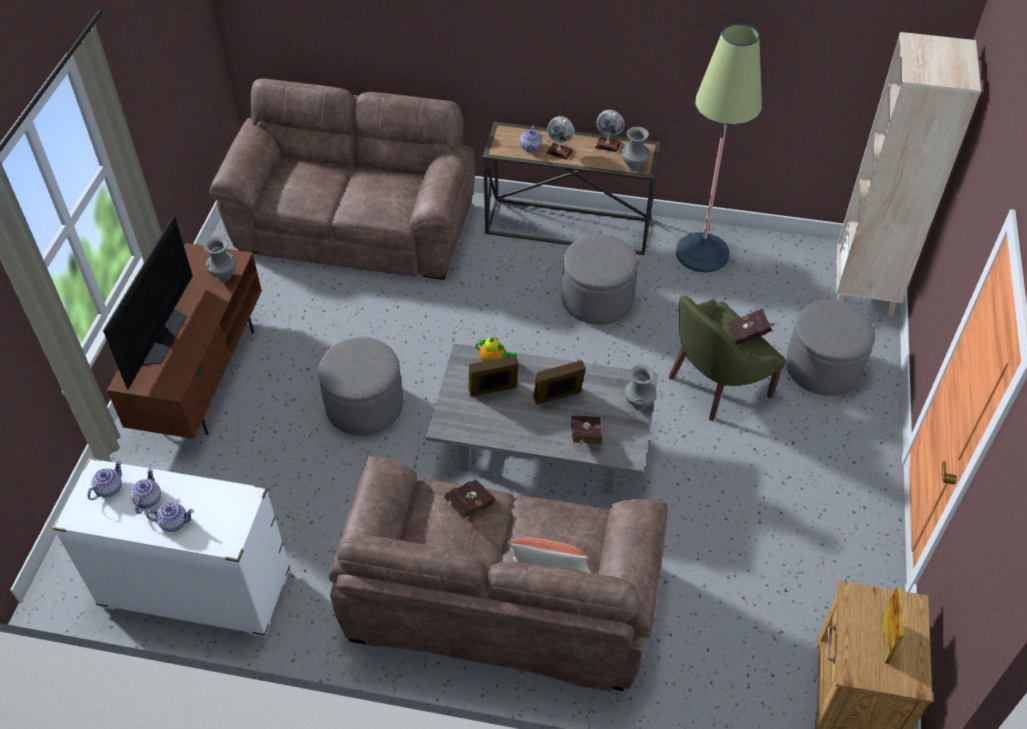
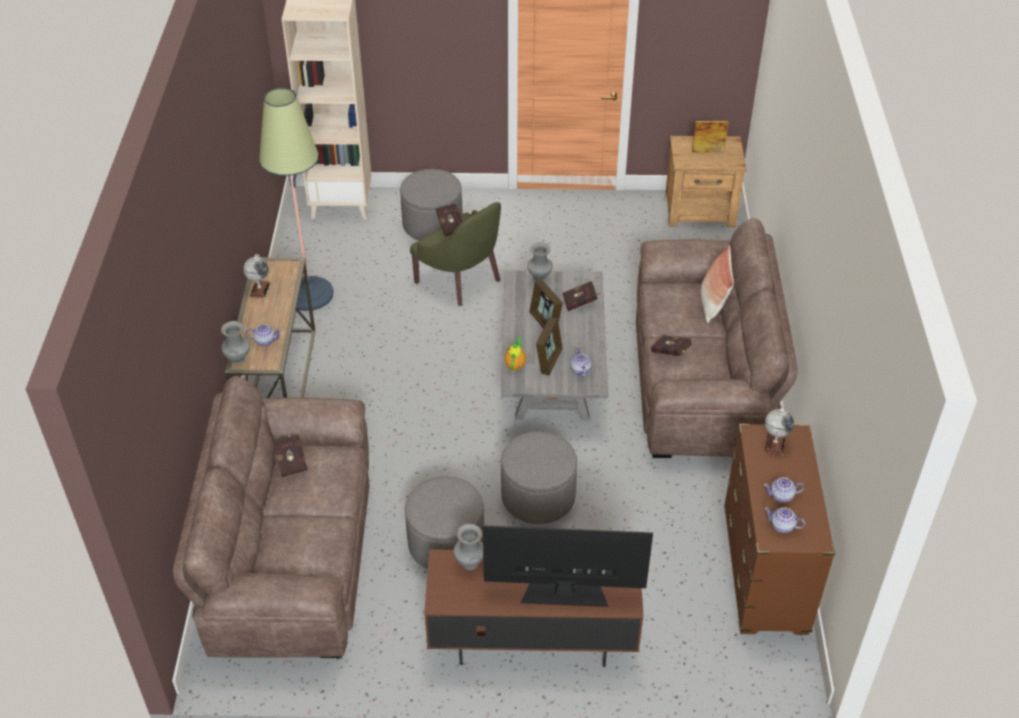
camera: 100 degrees left, 5 degrees down
white dresser [52,458,290,637] -> brown dresser [724,424,835,635]
teapot [146,502,194,532] -> teapot moved to [570,347,592,378]
picture frame [468,355,519,397] -> picture frame turned 135 degrees counterclockwise [536,317,562,375]
globe [546,116,575,160] -> globe moved to [764,406,794,455]
grey ottoman [562,234,638,325] -> grey ottoman moved to [405,476,484,569]
grey vase [622,127,650,171] -> grey vase moved to [221,321,250,365]
none -> red book [273,434,307,477]

